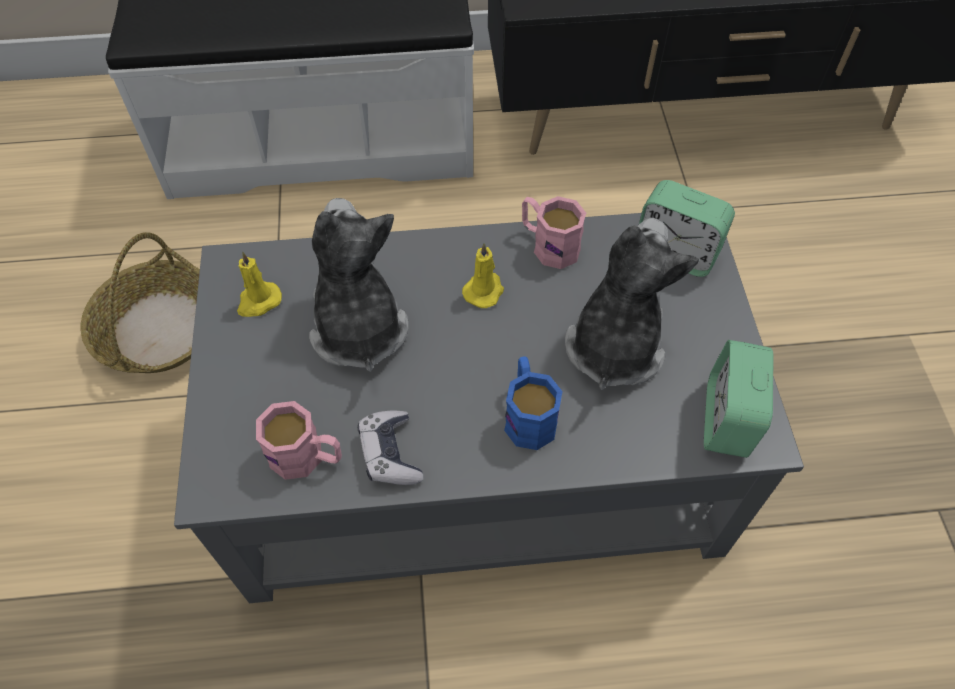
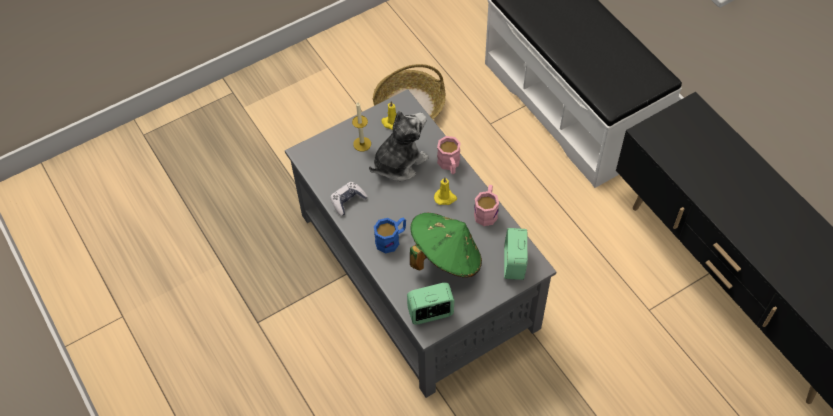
camera: 65 degrees right, 0 degrees up
pink mug [256,401,342,480] -> pink mug moved to [437,136,461,174]
plush toy [565,218,699,390] -> green hat [410,213,482,278]
none -> candle [352,102,371,151]

